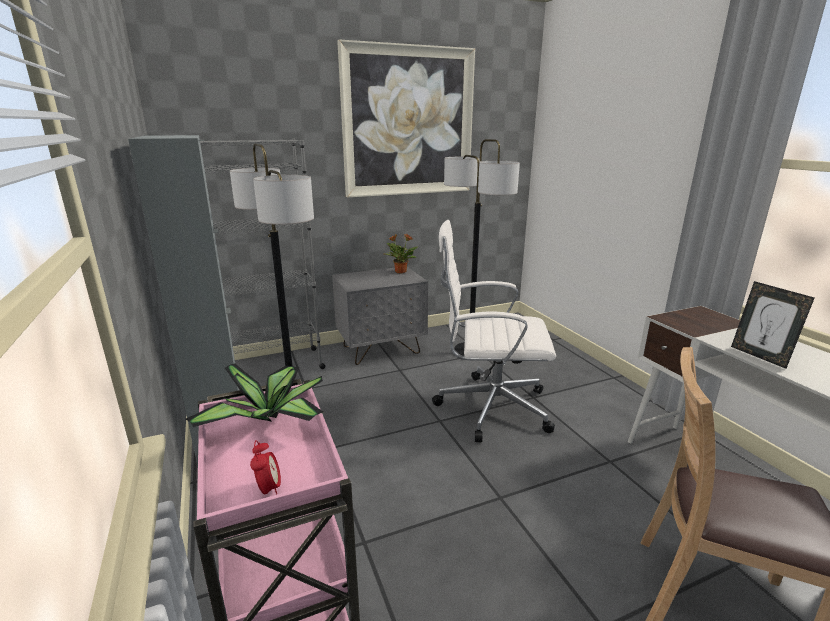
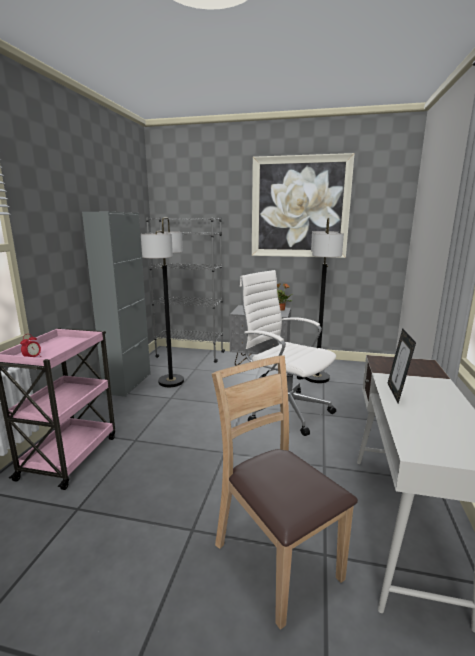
camera: 35 degrees right, 5 degrees down
potted plant [186,363,323,427] -> none

